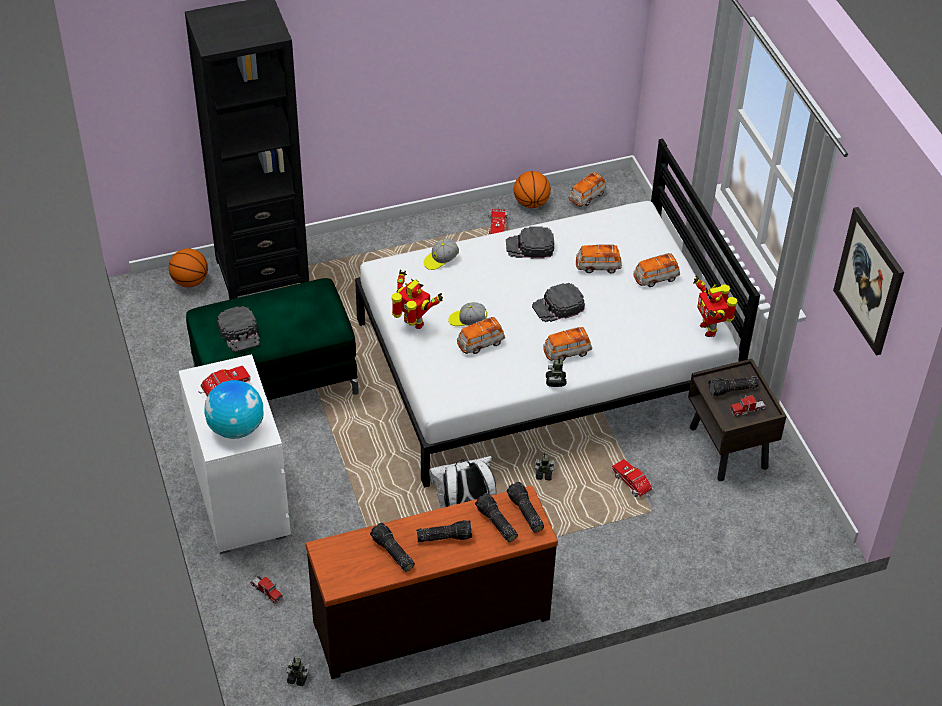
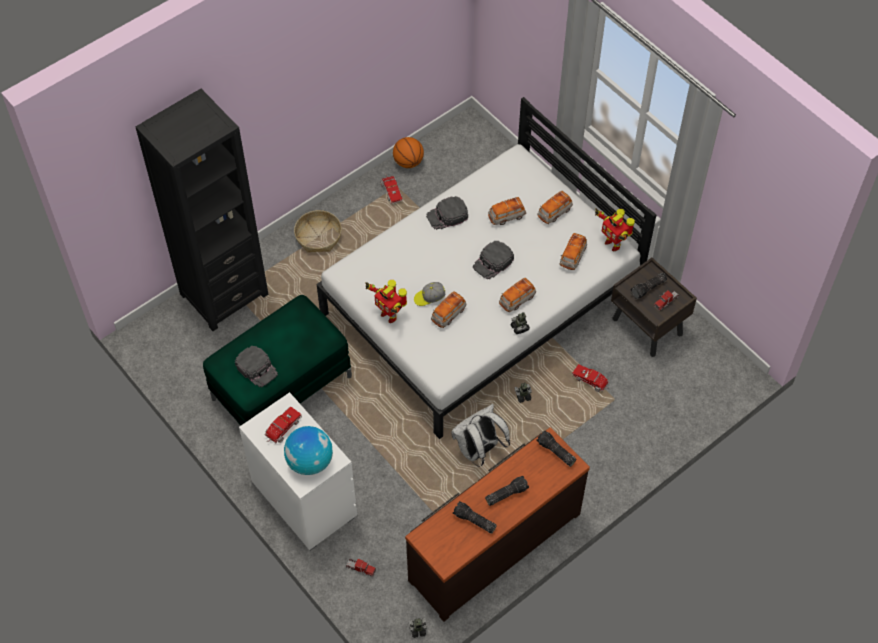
camera: 20 degrees left, 10 degrees up
basketball [169,248,208,287] -> none
toy robot [392,270,443,329] -> toy robot turned 150 degrees counterclockwise [365,280,407,323]
cap [424,238,459,270] -> none
flashlight [475,493,518,542] -> none
toy car [569,172,606,207] -> toy car moved to [560,233,587,270]
picture [833,207,904,356] -> none
none -> basket [294,210,342,253]

